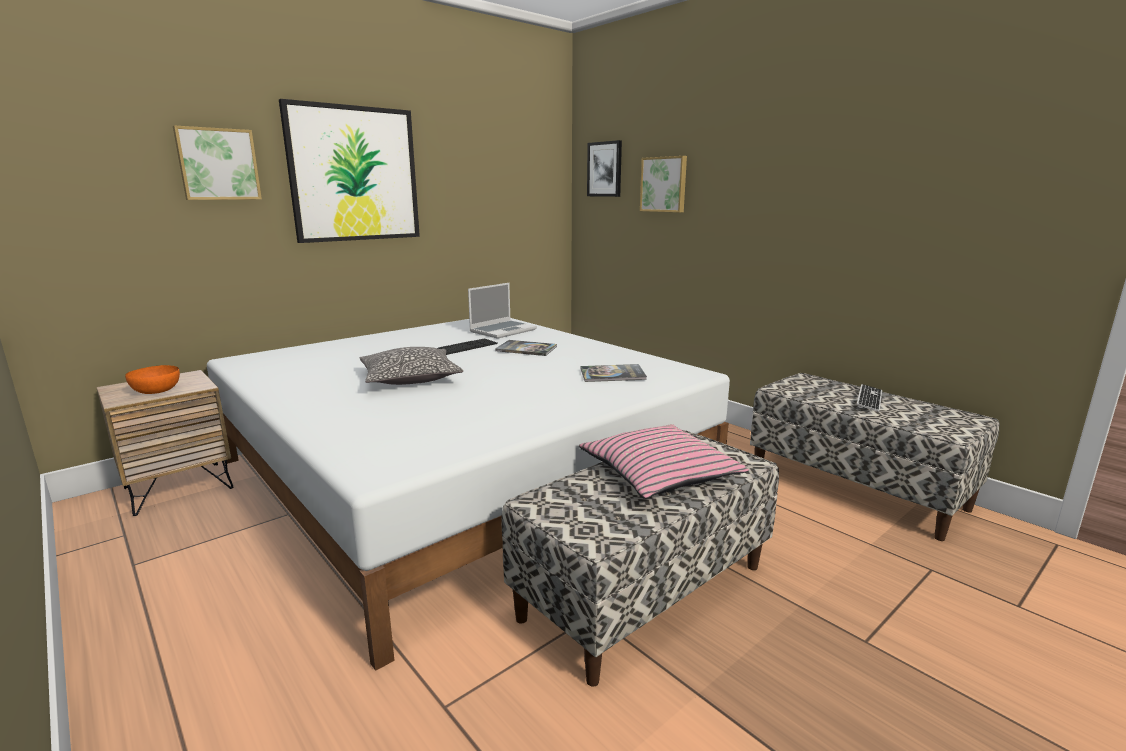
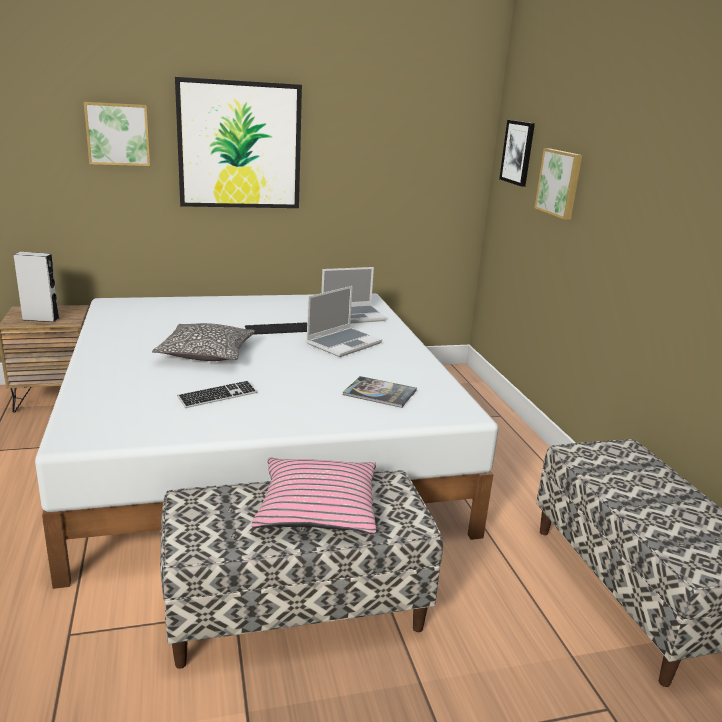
camera: 25 degrees right, 5 degrees up
orange bowl [125,365,180,394] -> grey speaker [14,252,59,322]
book [495,340,557,356] -> laptop [306,286,382,357]
keyboard [856,384,882,412] -> keyboard moved to [177,380,257,408]

